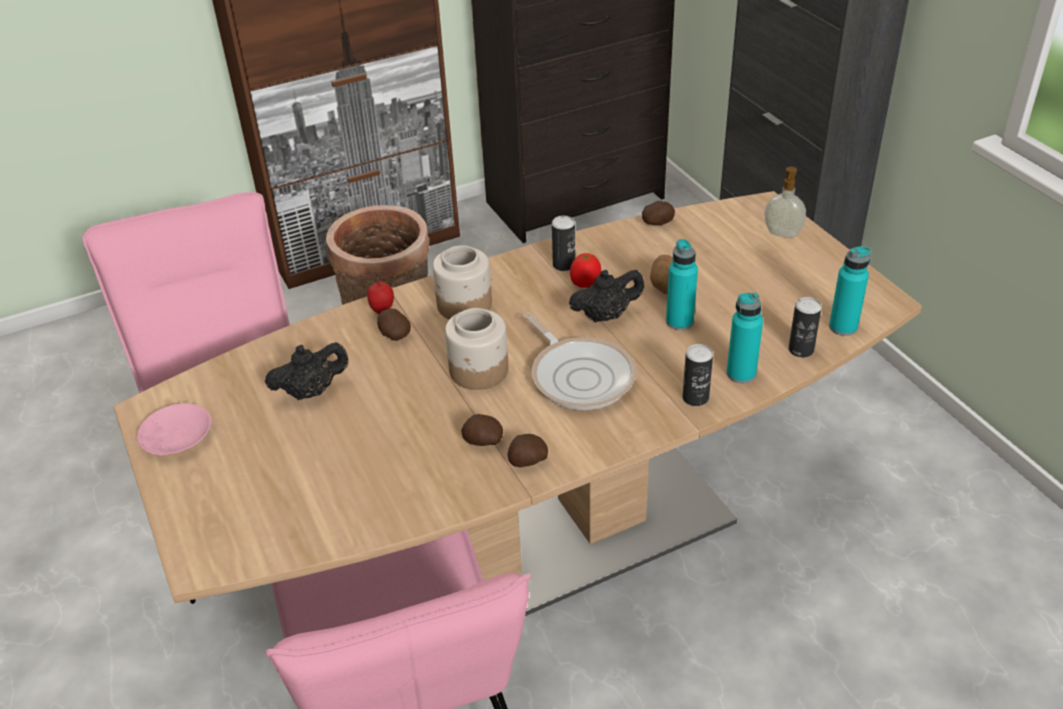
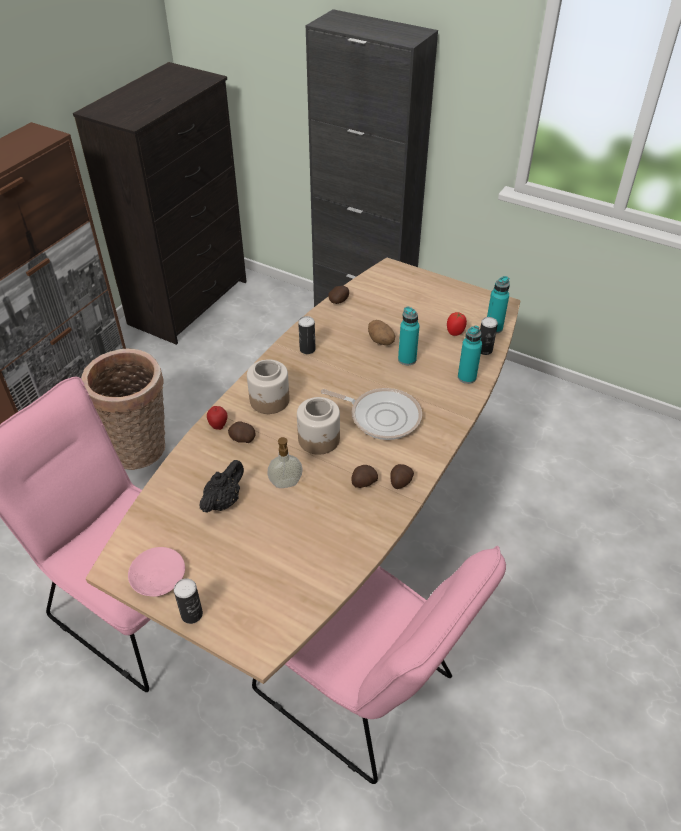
camera: 35 degrees left, 5 degrees up
black teapot [569,270,644,323] -> none
tomato [570,253,601,288] -> tomato moved to [447,312,467,336]
can [683,344,713,406] -> can moved to [174,578,203,624]
soap dispenser [765,167,806,238] -> soap dispenser moved to [267,437,303,488]

